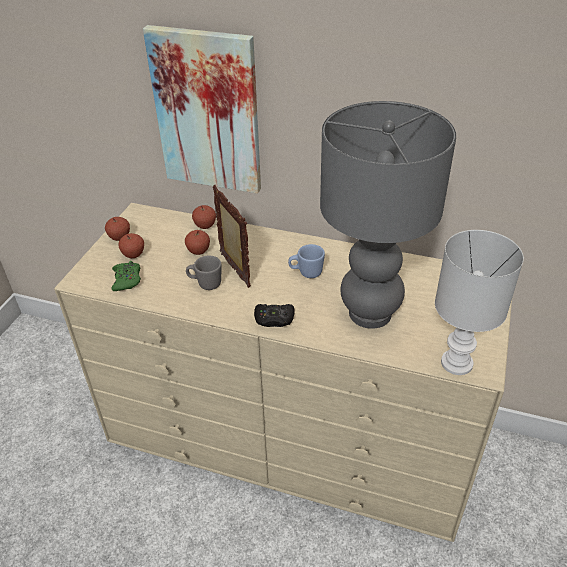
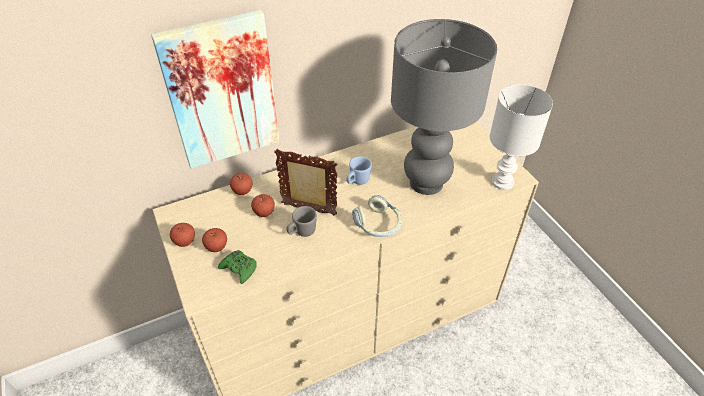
camera: 45 degrees left, 5 degrees up
black game controller [254,304,295,327] -> headphones [352,195,402,237]

